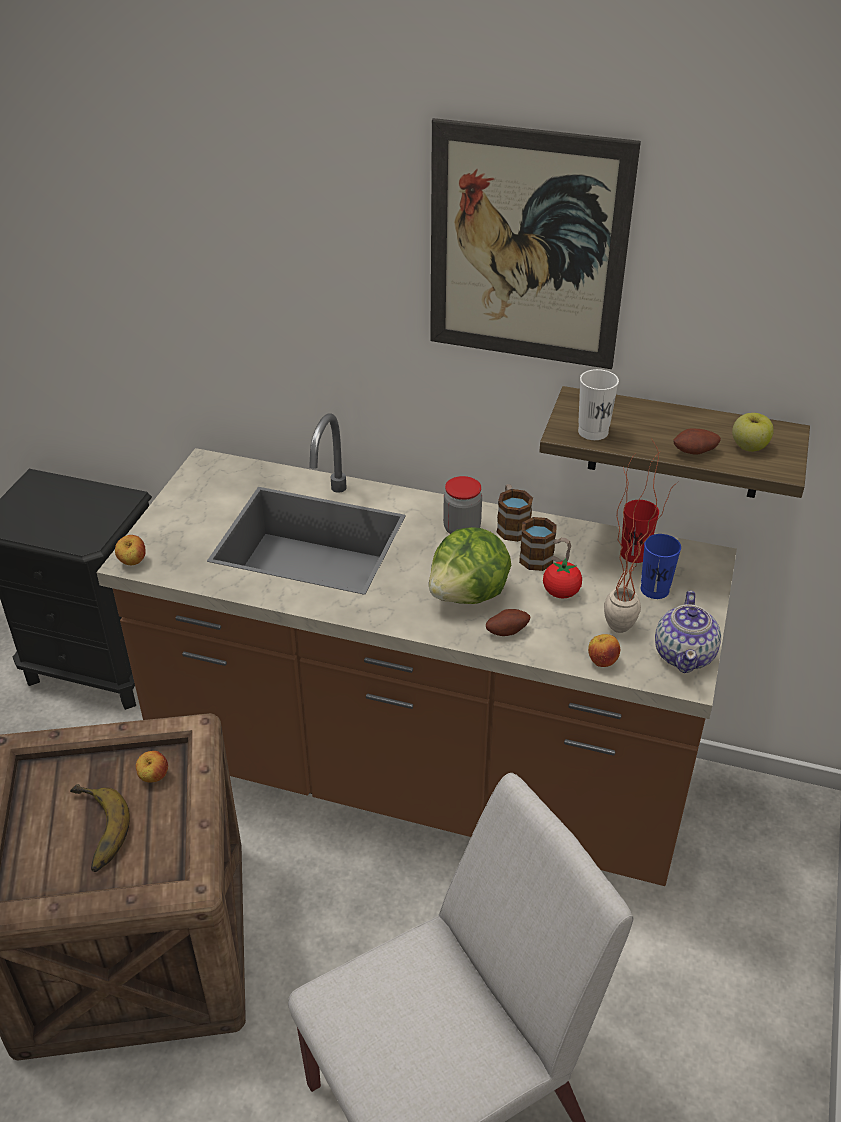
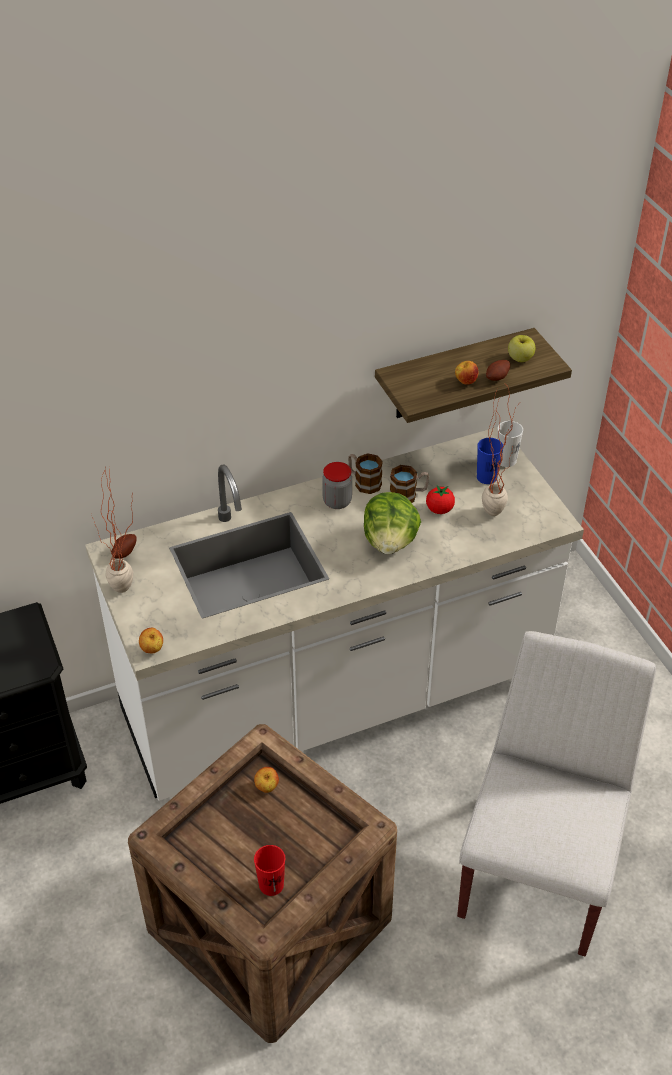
camera: 40 degrees left, 5 degrees up
banana [70,784,130,872] -> none
brown counter [96,413,737,886] -> white counter [85,427,584,801]
picture [430,118,641,369] -> none
potato [486,609,530,636] -> potato moved to [111,534,136,559]
white cup [578,369,619,440] -> white cup moved to [497,421,523,467]
apple [588,634,620,667] -> apple moved to [455,361,478,385]
red cup [621,500,659,563] -> red cup moved to [254,845,285,896]
teapot [655,591,721,673] -> none
none -> potted plant [91,467,133,593]

